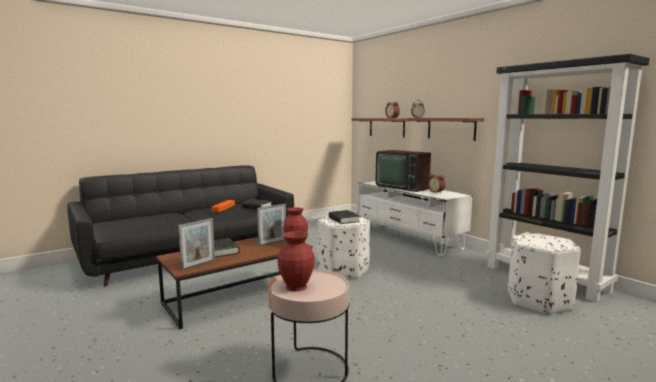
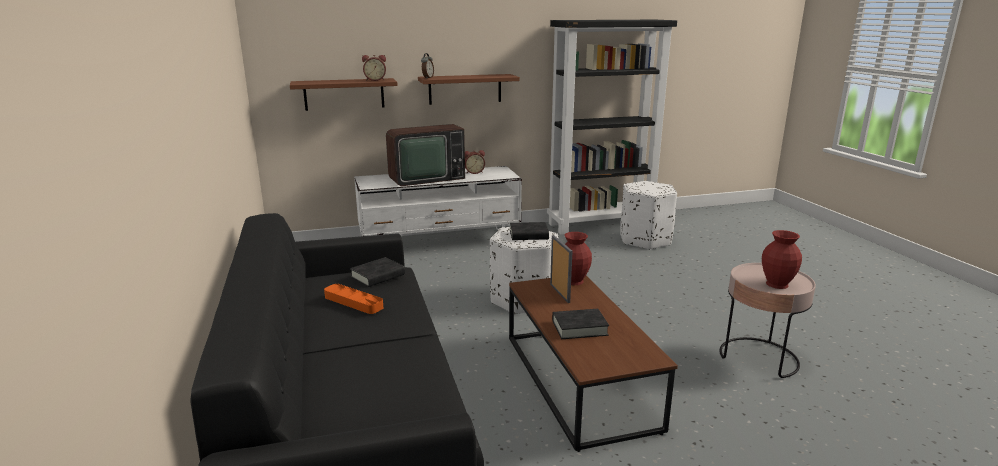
camera: 70 degrees left, 10 degrees up
picture frame [178,218,215,270] -> none

